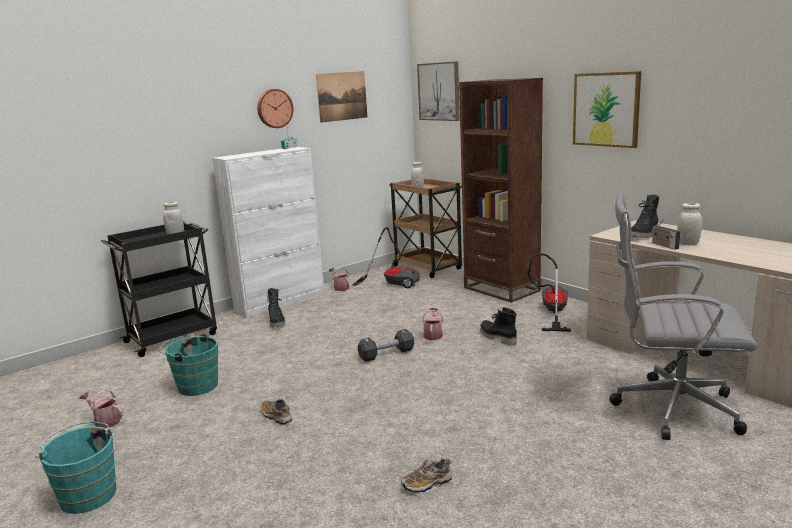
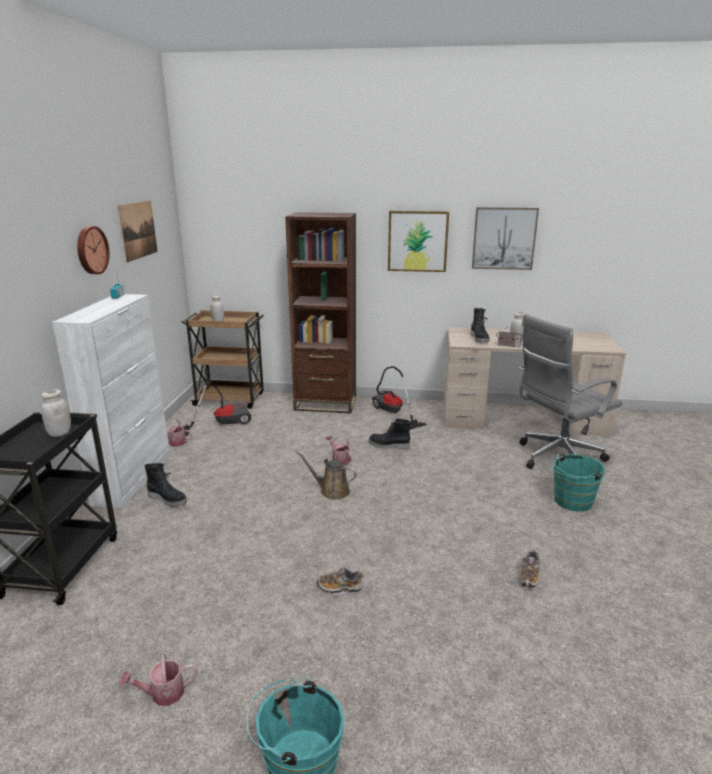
camera: 45 degrees left, 5 degrees up
turquoise bucket [159,334,219,396] -> turquoise bucket moved to [549,453,605,512]
black dumbbell [358,329,414,362] -> brown watering can [296,451,357,500]
picture [417,61,460,121] -> picture moved to [472,207,539,270]

